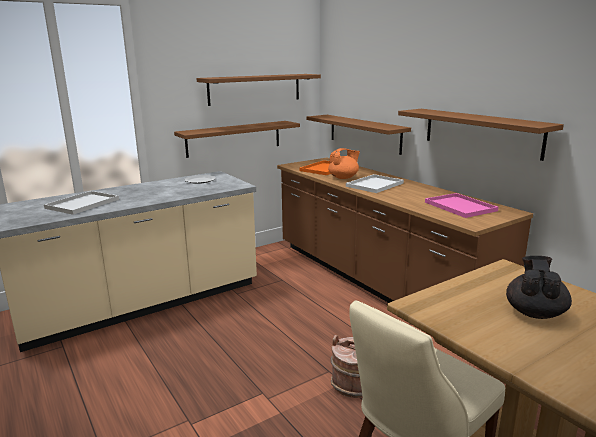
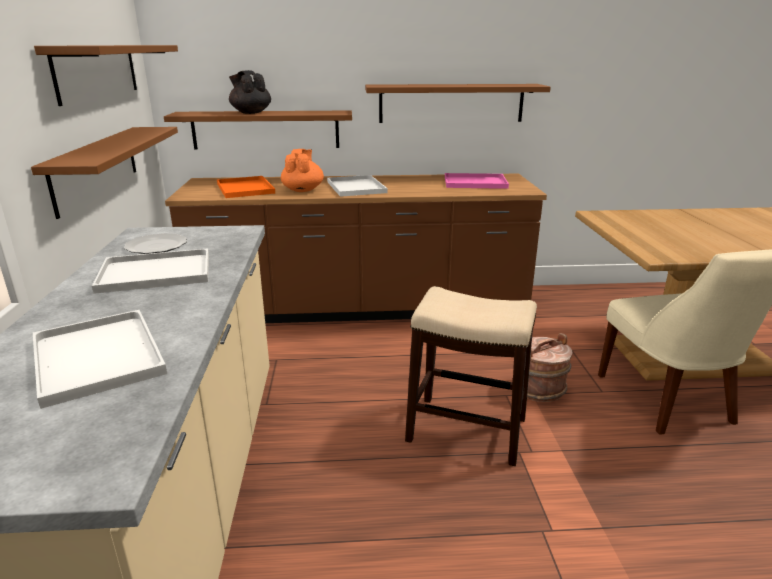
camera: 60 degrees left, 5 degrees up
black teapot [506,256,572,319] -> black teapot moved to [229,70,271,114]
none -> white tray [92,248,209,294]
none -> stool [405,286,537,466]

